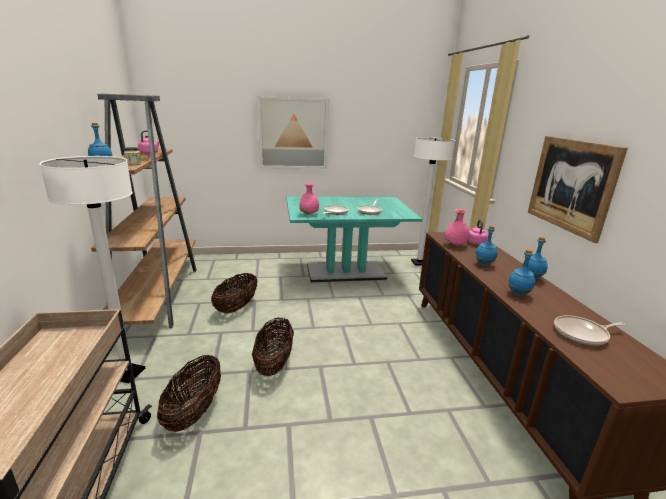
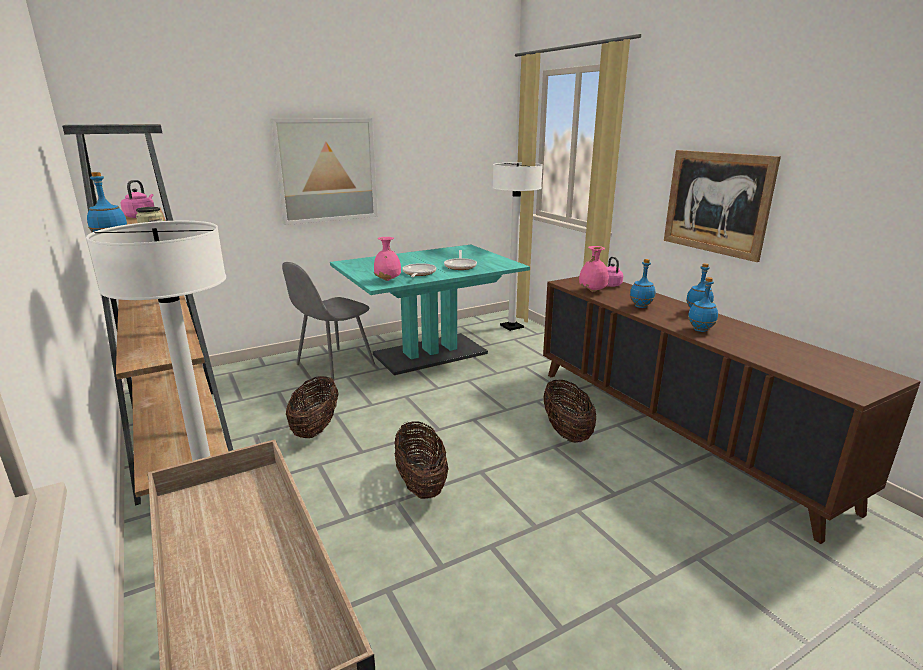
camera: 20 degrees left, 0 degrees up
basket [157,355,221,432] -> basket moved to [543,380,596,443]
frying pan [554,315,625,346] -> none
none -> grey chair [282,262,375,380]

